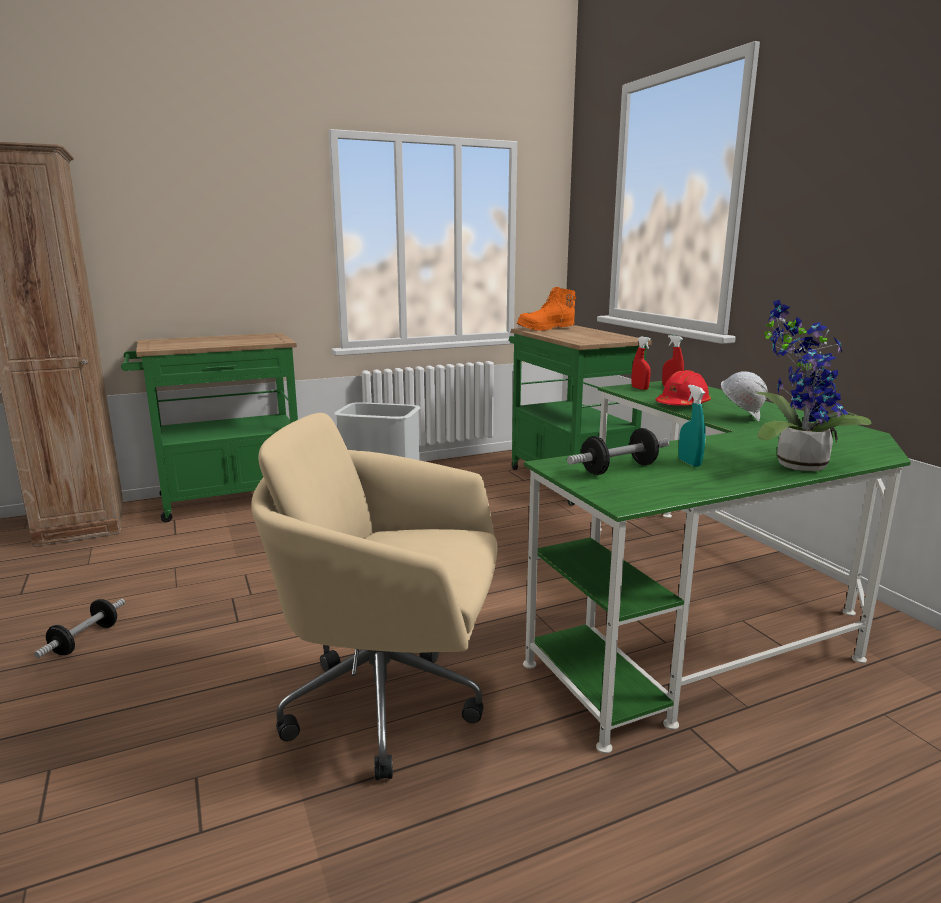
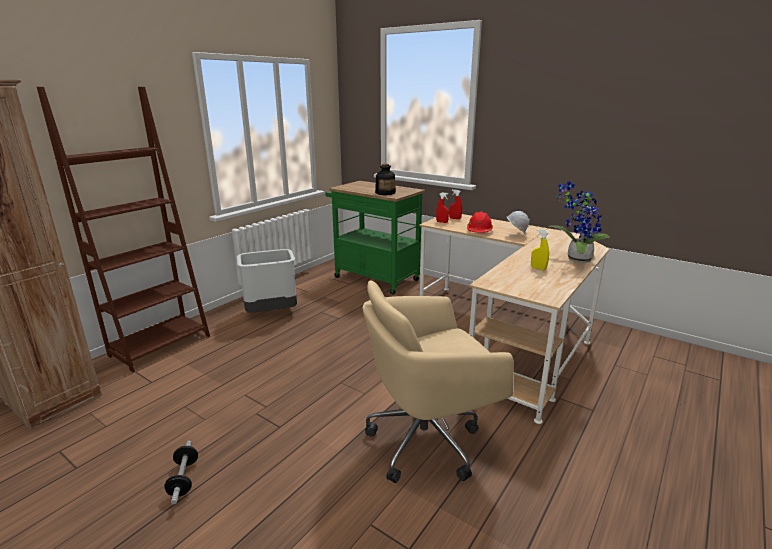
camera: 30 degrees left, 5 degrees up
green cart [121,333,298,522] -> brown bookcase [37,87,210,372]
orange boot [517,287,576,331] -> none
green desk [523,381,911,754] -> beige desk [419,214,609,424]
dumbbell [567,428,669,475] -> none
turquoise spray bottle [678,385,706,467] -> yellow spray bottle [531,229,549,270]
none -> bottle [375,164,396,195]

